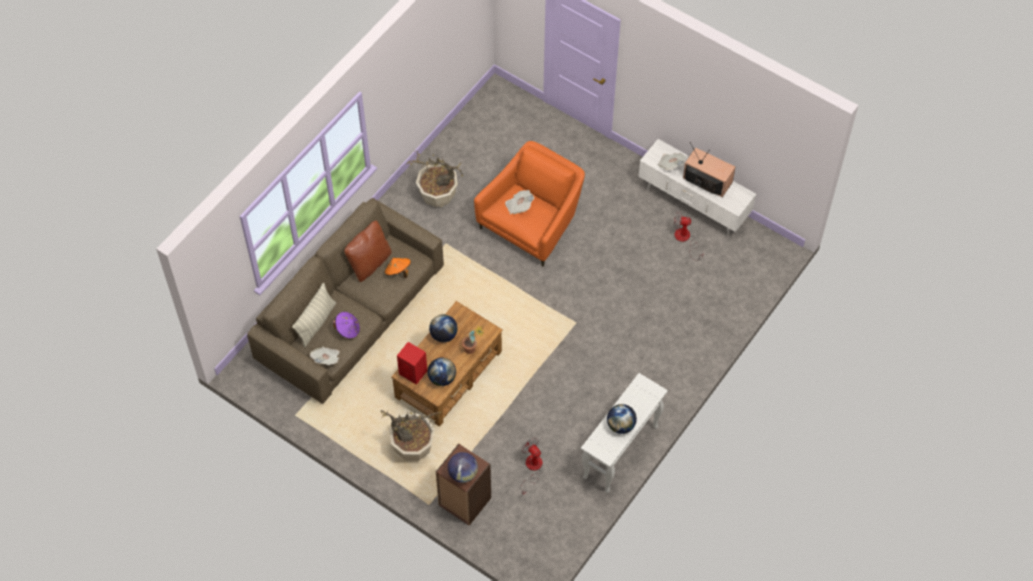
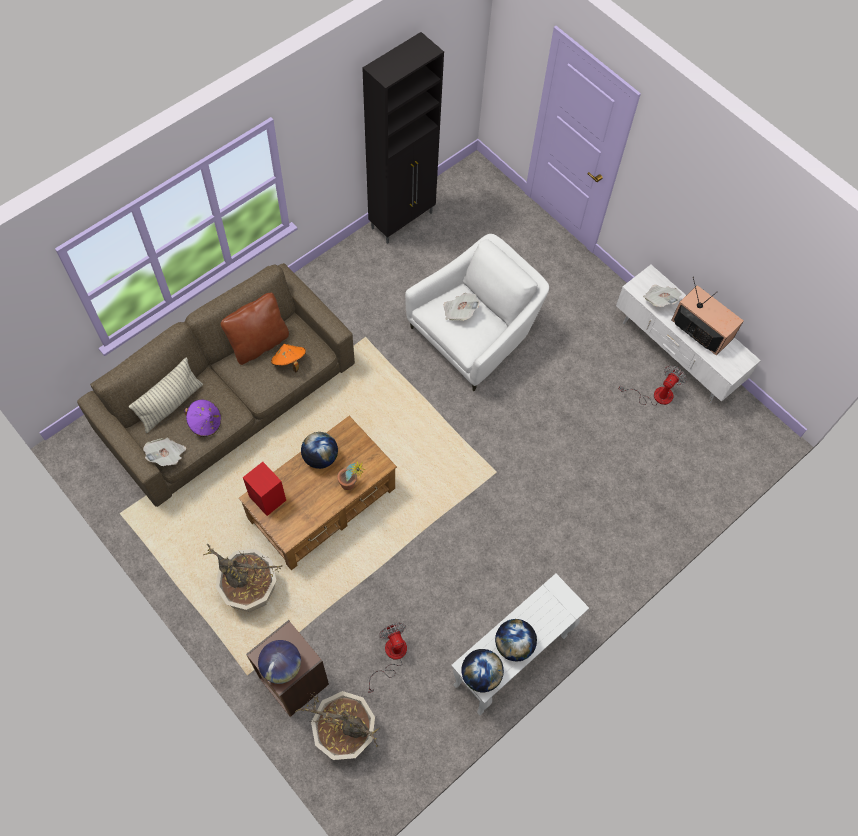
camera: 10 degrees right, 5 degrees up
potted plant [407,149,463,207] -> potted plant moved to [295,691,380,760]
globe [428,358,456,386] -> globe moved to [461,649,504,692]
orange armchair [474,141,585,266] -> white armchair [405,234,549,391]
fan [674,210,704,261] -> fan turned 105 degrees clockwise [619,366,687,406]
none -> black cabinet [362,32,444,244]

